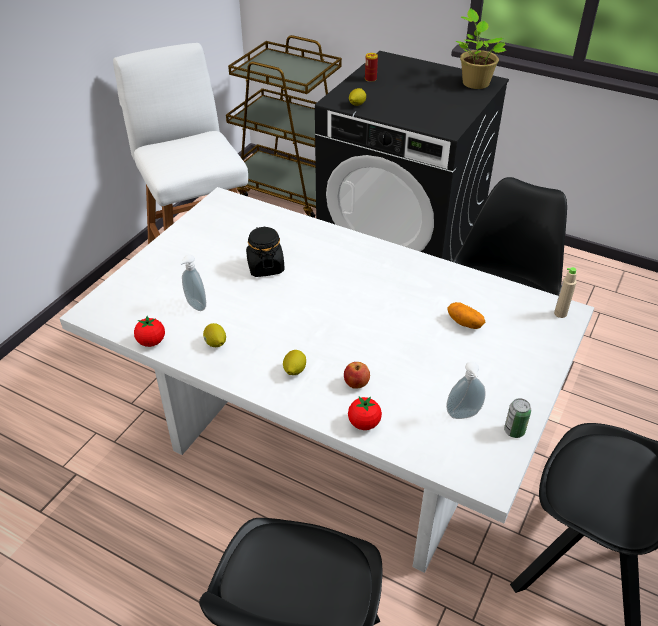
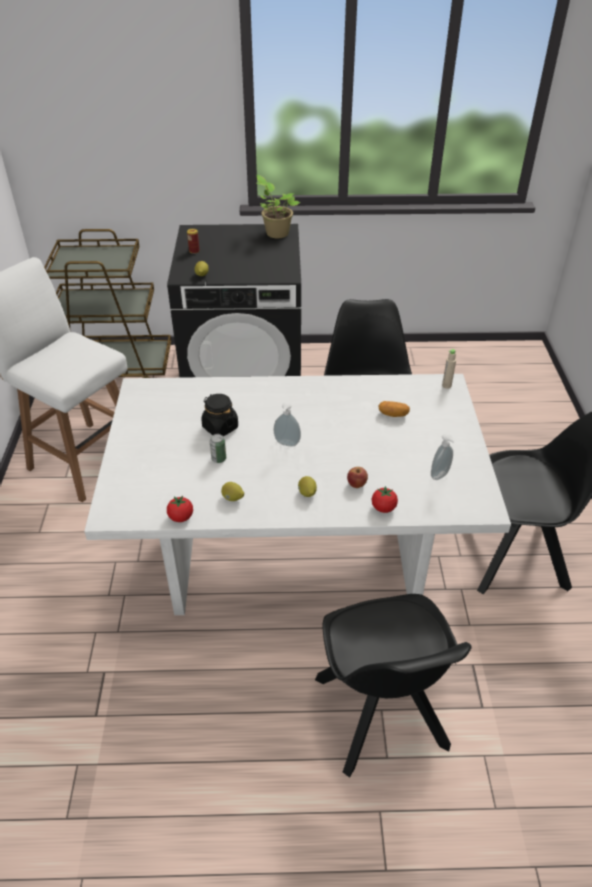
camera: 30 degrees left, 0 degrees up
soap dispenser [179,255,206,311] -> soap dispenser moved to [274,402,301,446]
can [504,398,531,438] -> can moved to [210,434,226,463]

